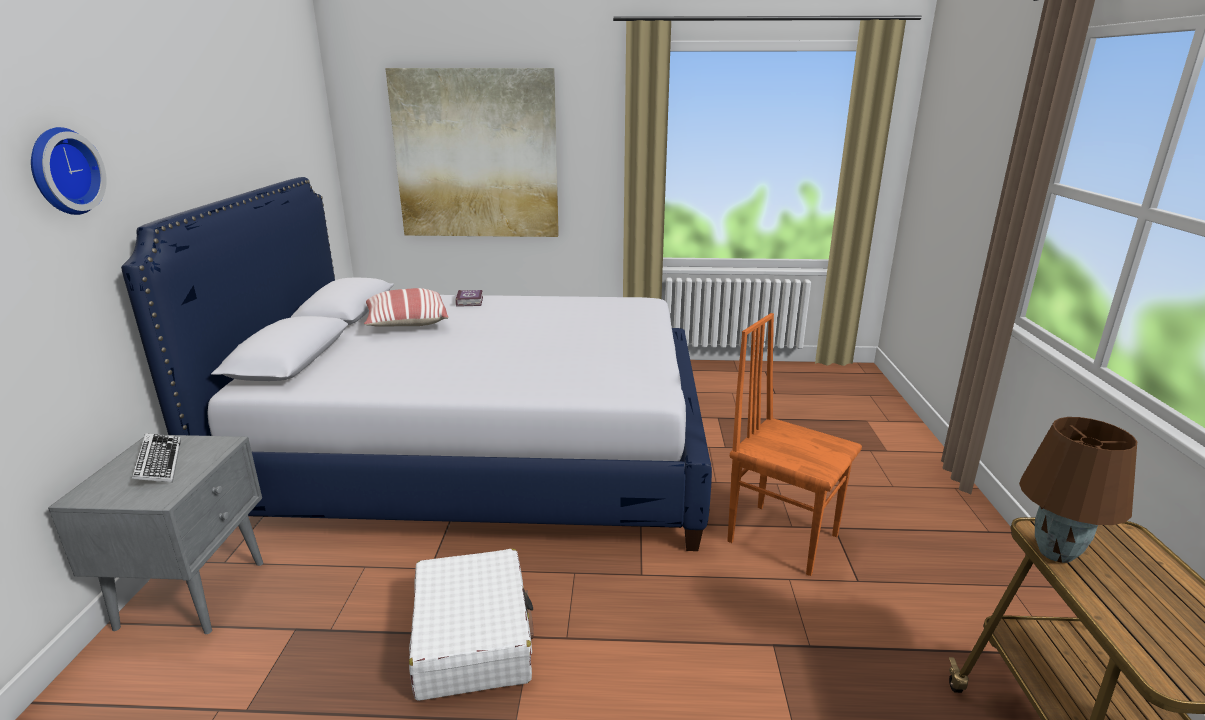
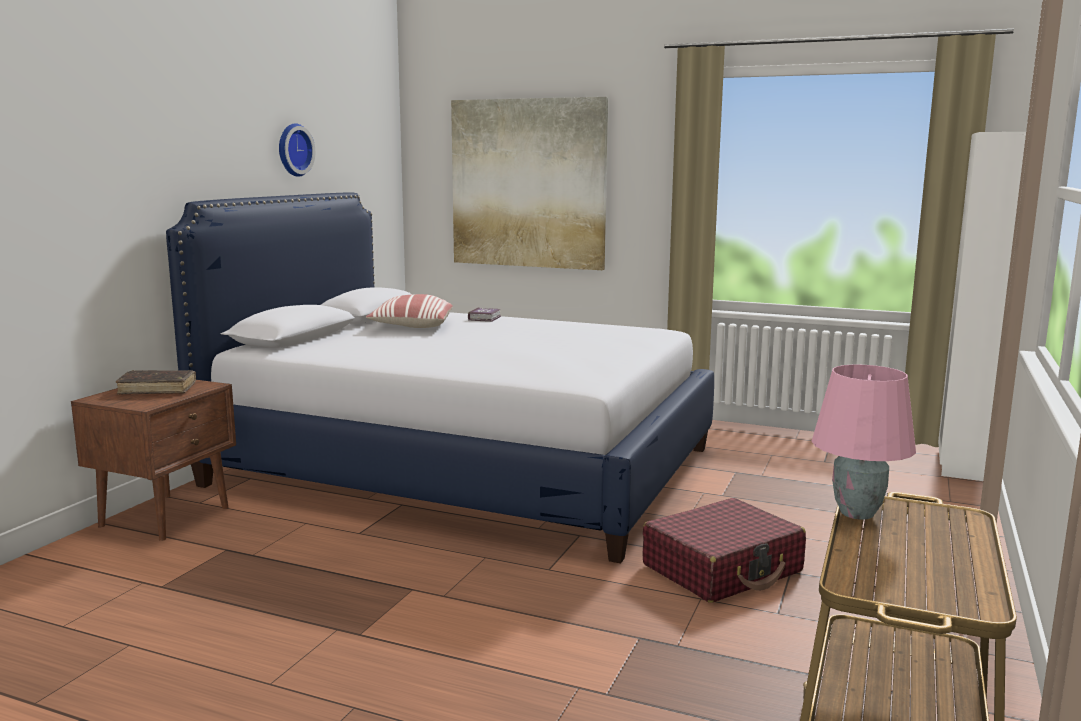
camera: 20 degrees right, 10 degrees down
wall clock [31,127,107,215] -> wall clock moved to [279,123,315,177]
grey nightstand [48,435,263,634] -> brown nightstand [71,380,236,541]
keyboard [132,433,181,482] -> brown book [116,370,196,395]
white suitcase [409,549,534,701] -> none
orange chair [727,313,862,576] -> red suitcase [642,498,806,603]
brown table lamp [1019,417,1137,563] -> pink table lamp [812,365,916,520]
none -> white wardrobe [938,132,1026,481]

